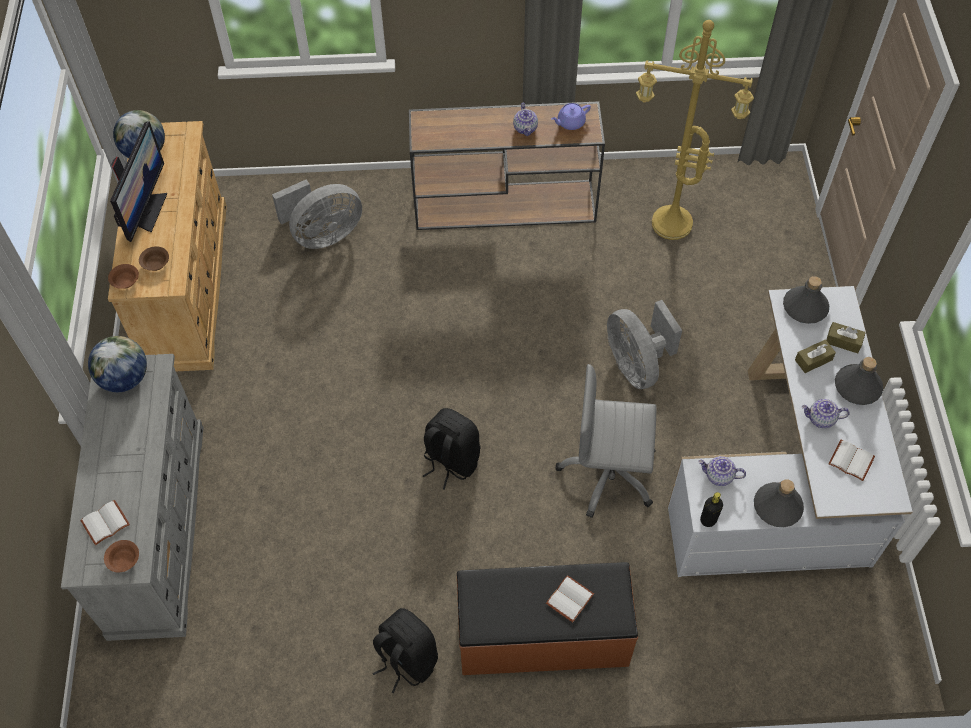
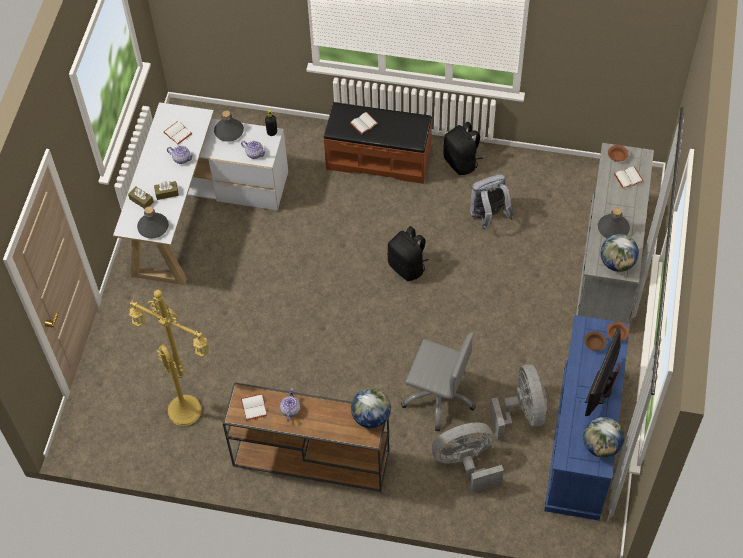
camera: 165 degrees left, 0 degrees up
beige dresser [108,121,227,371] -> blue dresser [544,315,630,521]
purple teapot [551,103,591,130] -> white book [241,394,268,421]
grey office chair [555,364,656,518] -> grey office chair moved to [401,332,476,431]
grey fan [607,300,682,389] -> grey fan moved to [490,364,547,441]
grey bottle [835,357,883,405] -> grey bottle moved to [598,208,630,238]
none -> globe [351,388,391,428]
none -> grey backpack [470,174,514,229]

